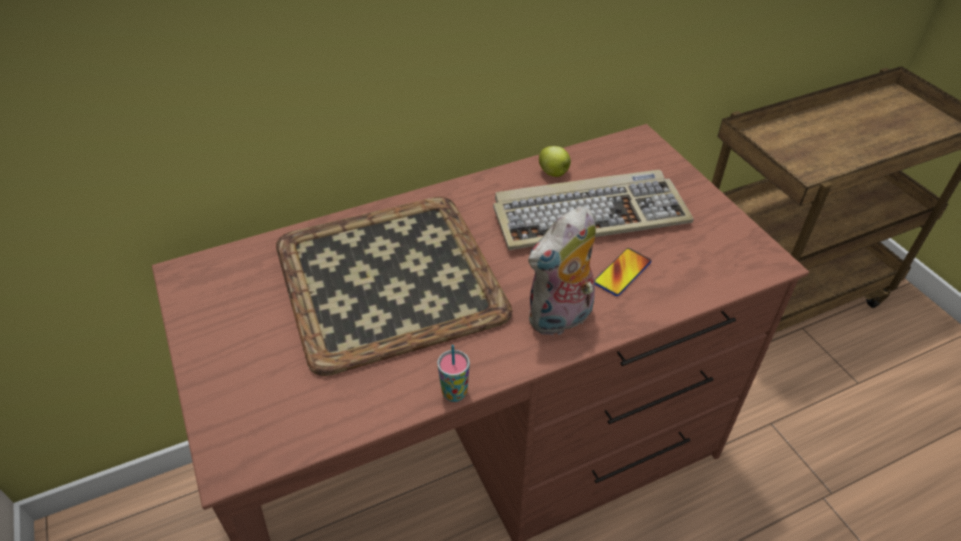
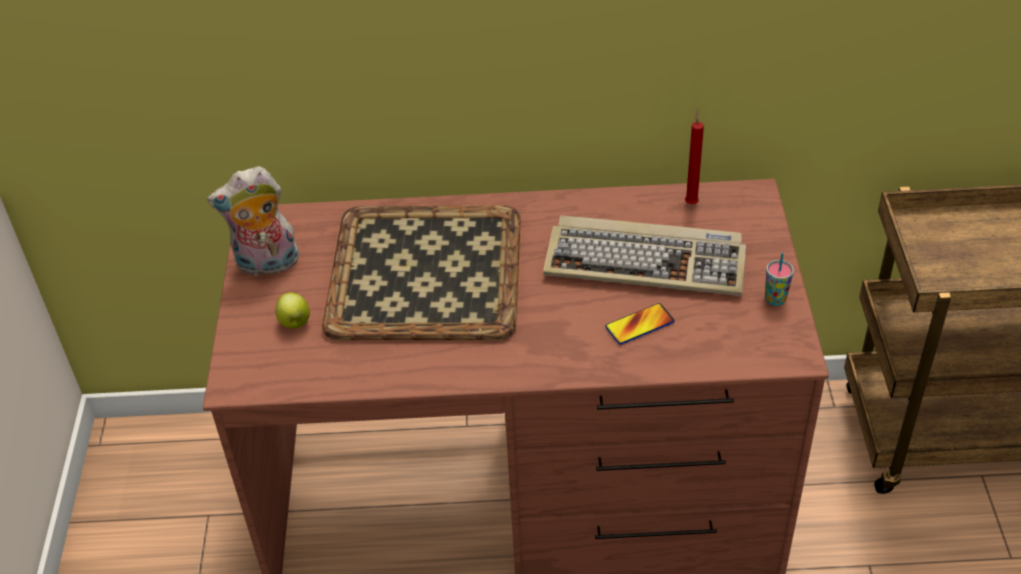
camera: 25 degrees right, 0 degrees up
cup [437,345,470,402] -> cup moved to [765,253,794,306]
plush toy [528,206,596,337] -> plush toy moved to [207,166,299,277]
apple [539,146,571,177] -> apple moved to [276,292,310,329]
none -> red candle [685,108,704,204]

